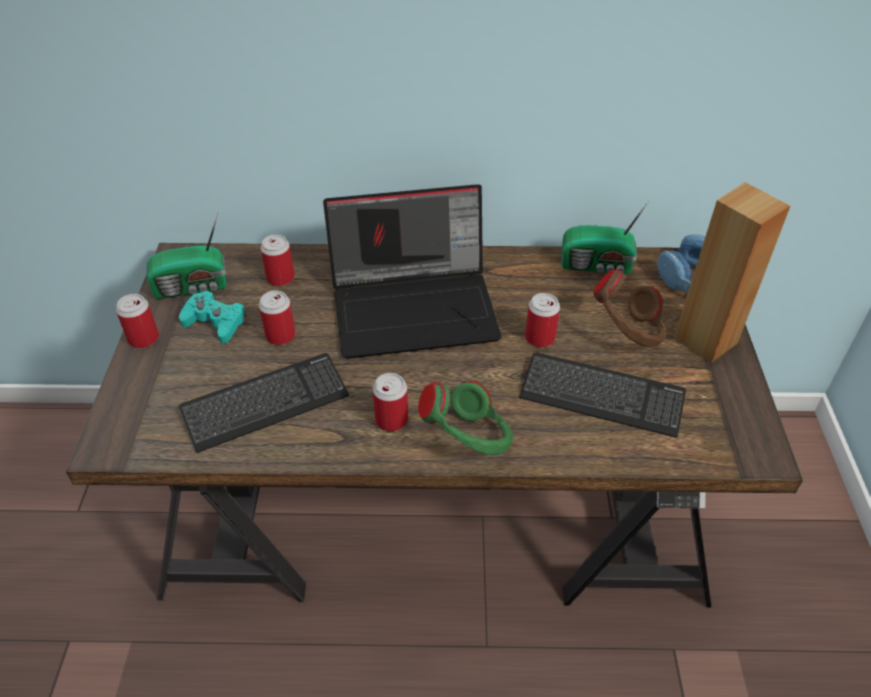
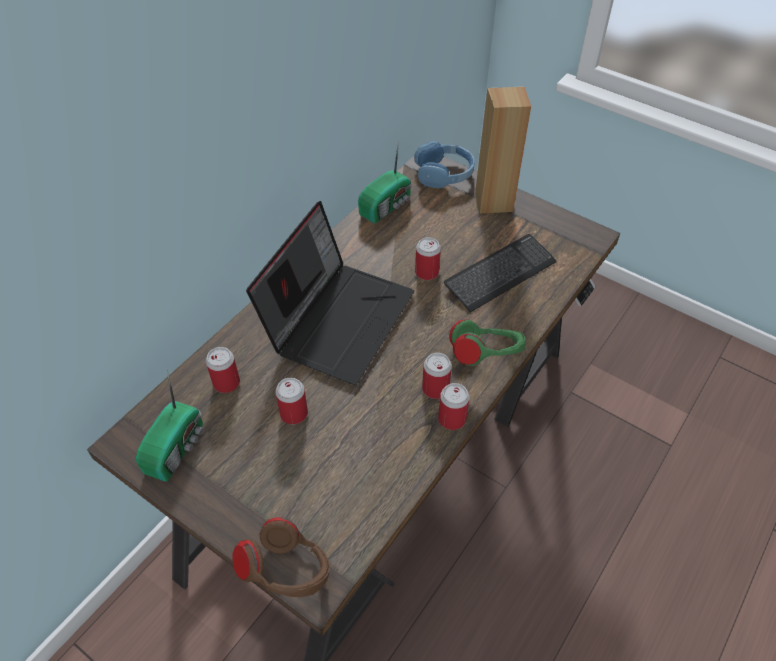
camera: 55 degrees left, 5 degrees up
can [116,294,159,349] -> can moved to [438,383,470,430]
turquoise game controller [179,291,247,344] -> none
keyboard [179,353,349,453] -> none
brown headphones [593,269,666,347] -> brown headphones moved to [233,517,330,597]

